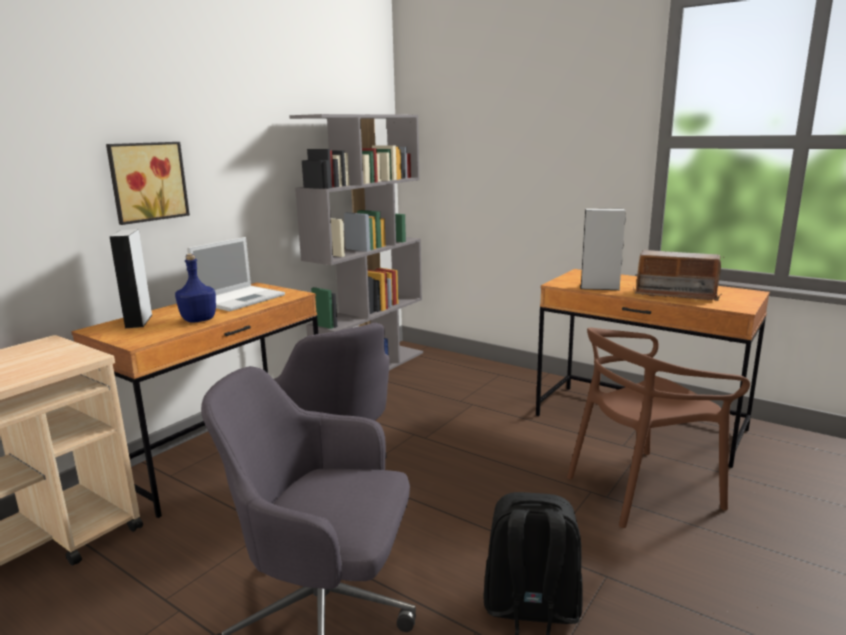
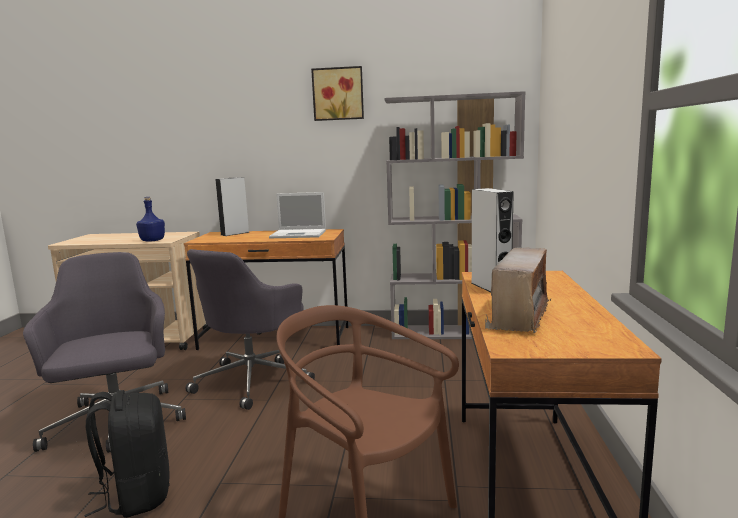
camera: 60 degrees right, 5 degrees down
picture [106,142,190,225] -> picture moved to [311,66,364,121]
blue bottle [175,254,216,322] -> blue bottle moved to [136,197,165,242]
radio [633,250,721,301] -> radio turned 150 degrees counterclockwise [485,247,551,334]

